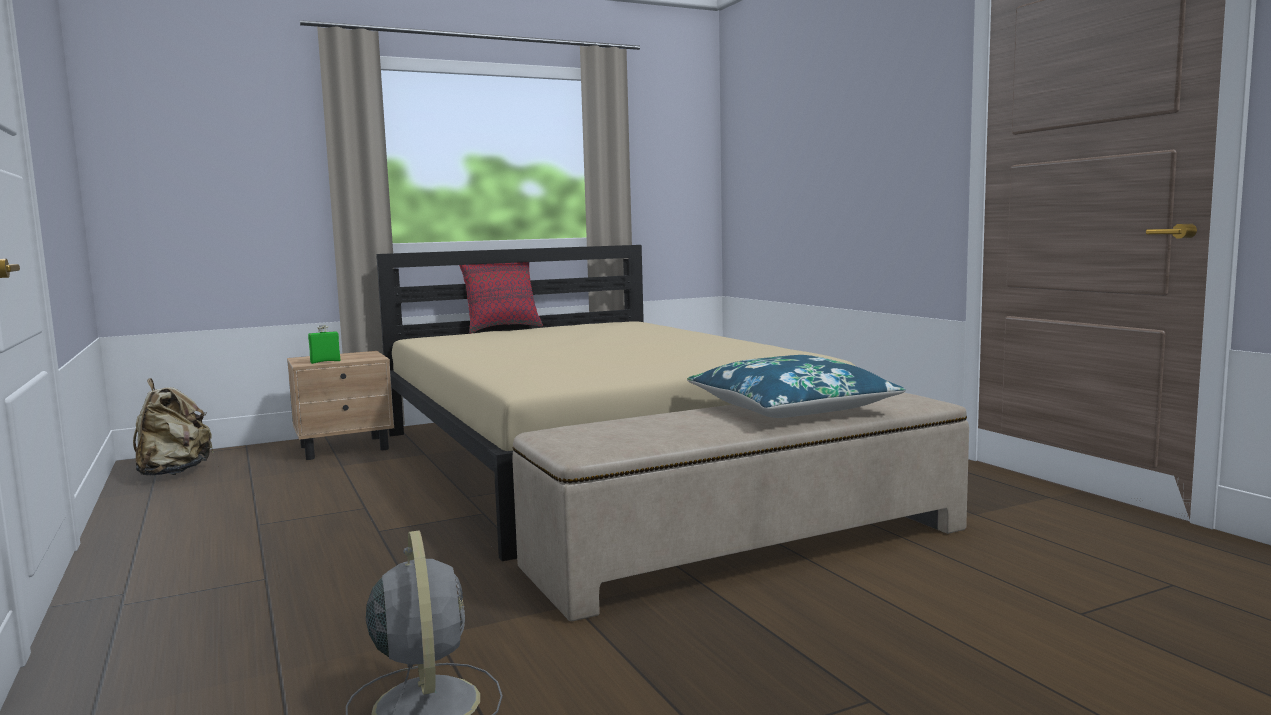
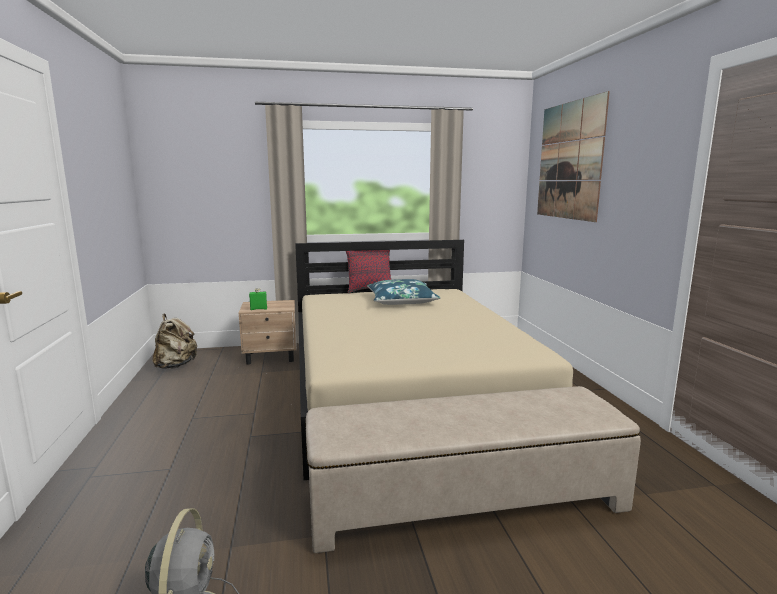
camera: 15 degrees right, 5 degrees up
blue pillow [687,355,906,418] -> blue pillow moved to [367,279,440,305]
none -> picture [537,91,610,222]

